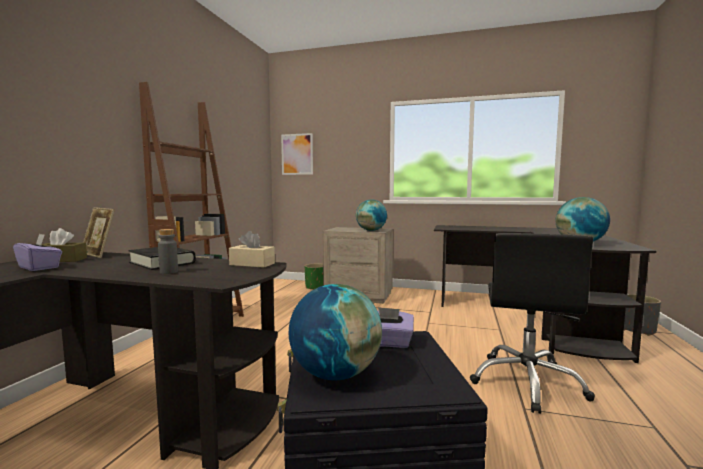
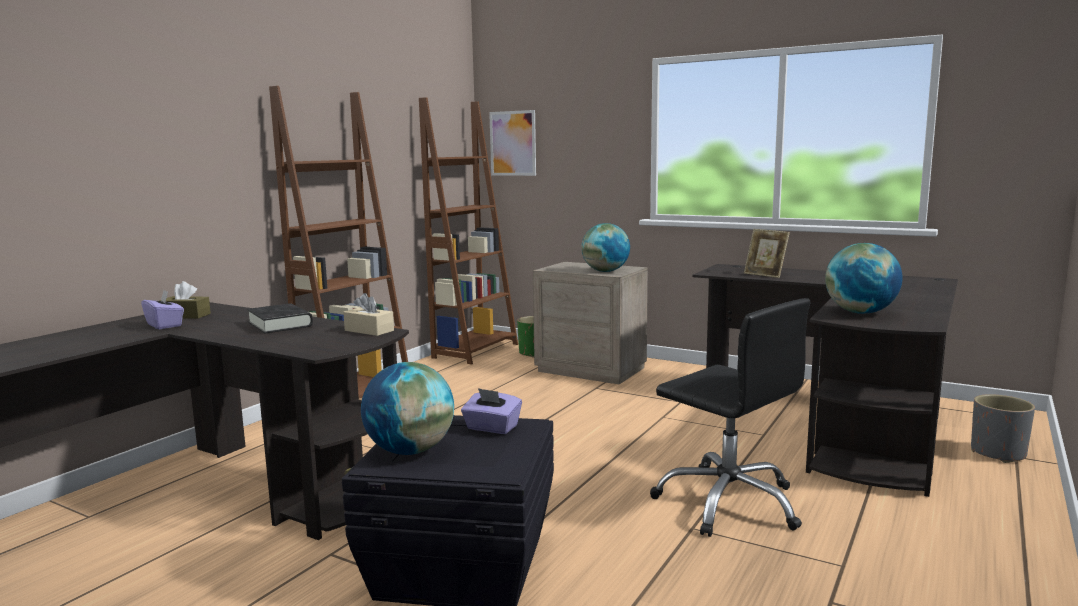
camera: 15 degrees right, 5 degrees up
picture frame [83,207,115,258] -> picture frame moved to [744,229,790,278]
grey bottle [158,229,178,274] -> none
black office chair [470,233,595,414] -> black office chair turned 75 degrees counterclockwise [650,298,810,537]
none -> brown bookcase [419,97,518,365]

